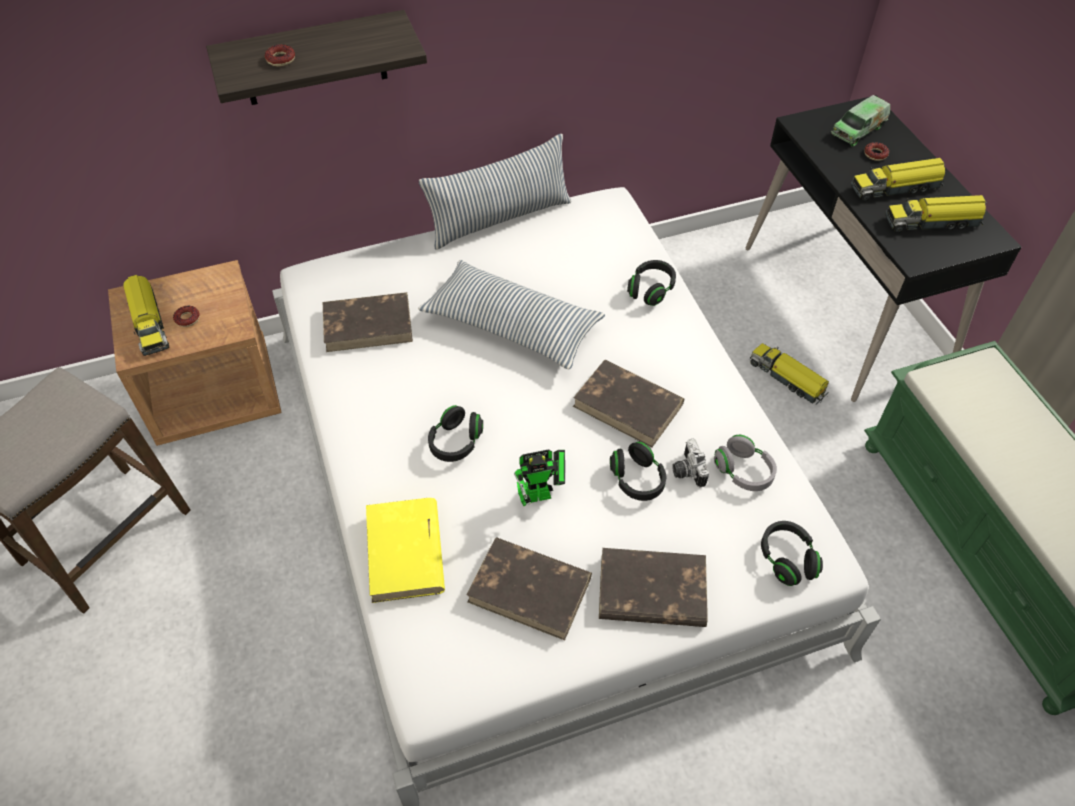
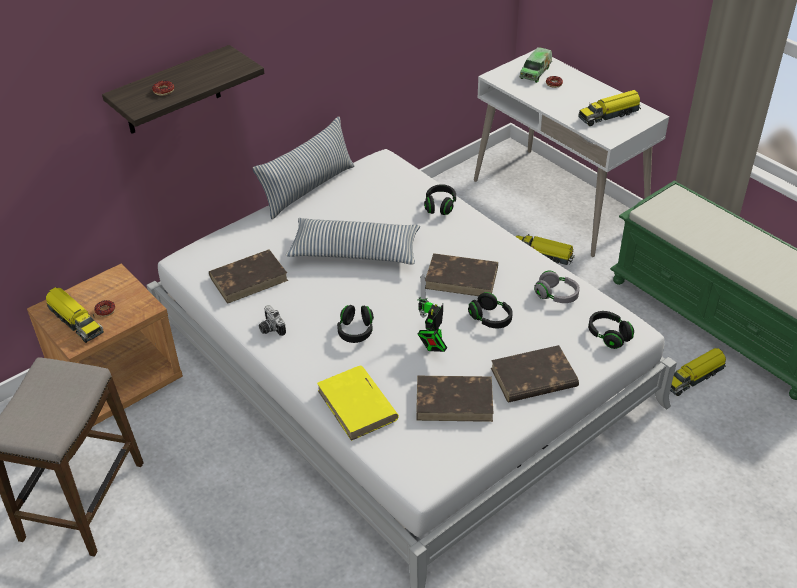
camera: 20 degrees left, 10 degrees down
toy robot [514,450,565,506] -> toy robot turned 150 degrees clockwise [418,274,447,352]
camera [672,439,709,487] -> camera moved to [259,305,286,336]
black desk [746,95,1022,402] -> white desk [474,50,669,257]
toy truck [851,158,945,201] -> toy truck moved to [670,348,726,396]

